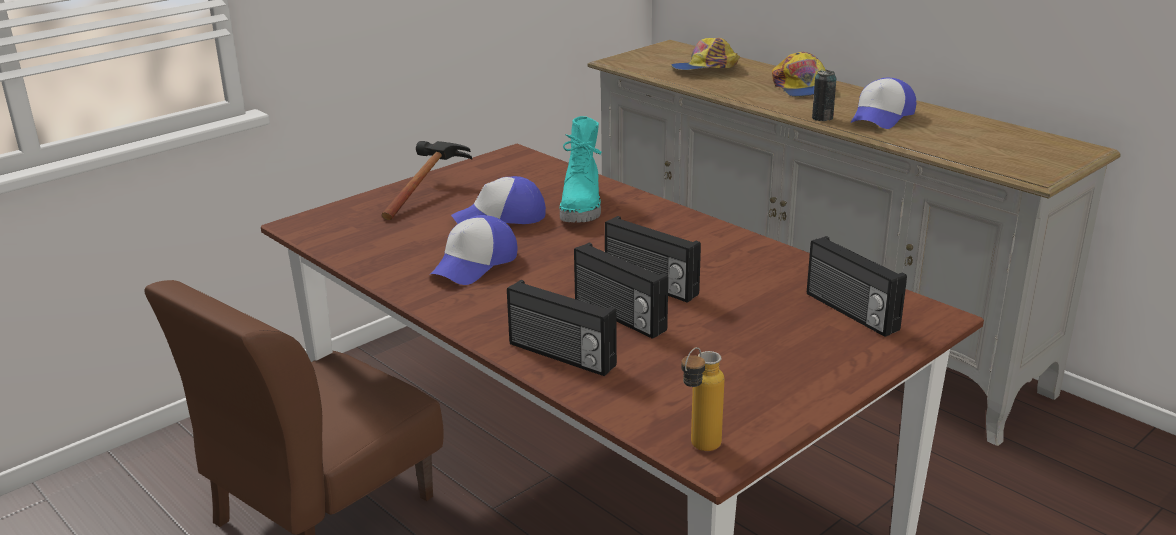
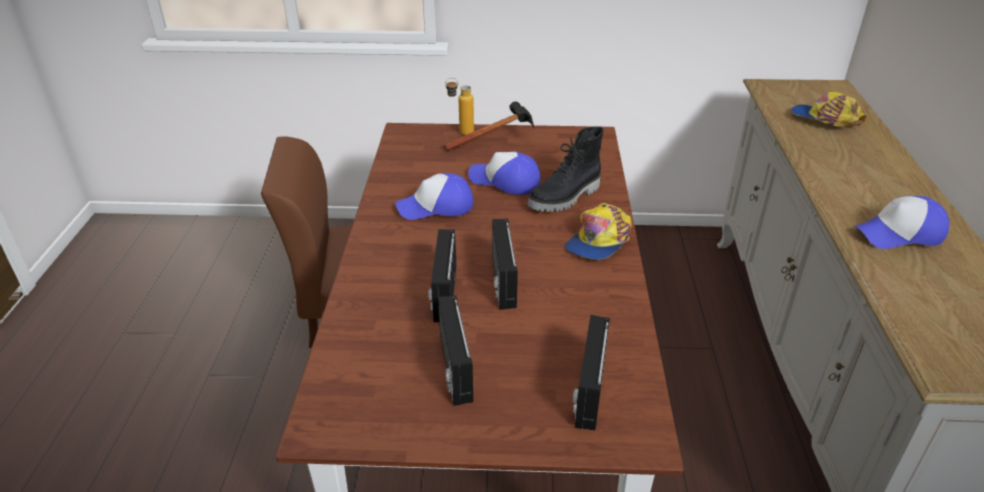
camera: 45 degrees right, 10 degrees up
radio [507,280,617,376] -> radio moved to [438,295,473,406]
turquoise boot [560,116,602,222] -> black boot [527,126,604,212]
bottle [681,347,724,451] -> bottle moved to [445,78,474,135]
cap [772,52,826,97] -> cap moved to [565,203,631,259]
can [812,70,836,121] -> none

